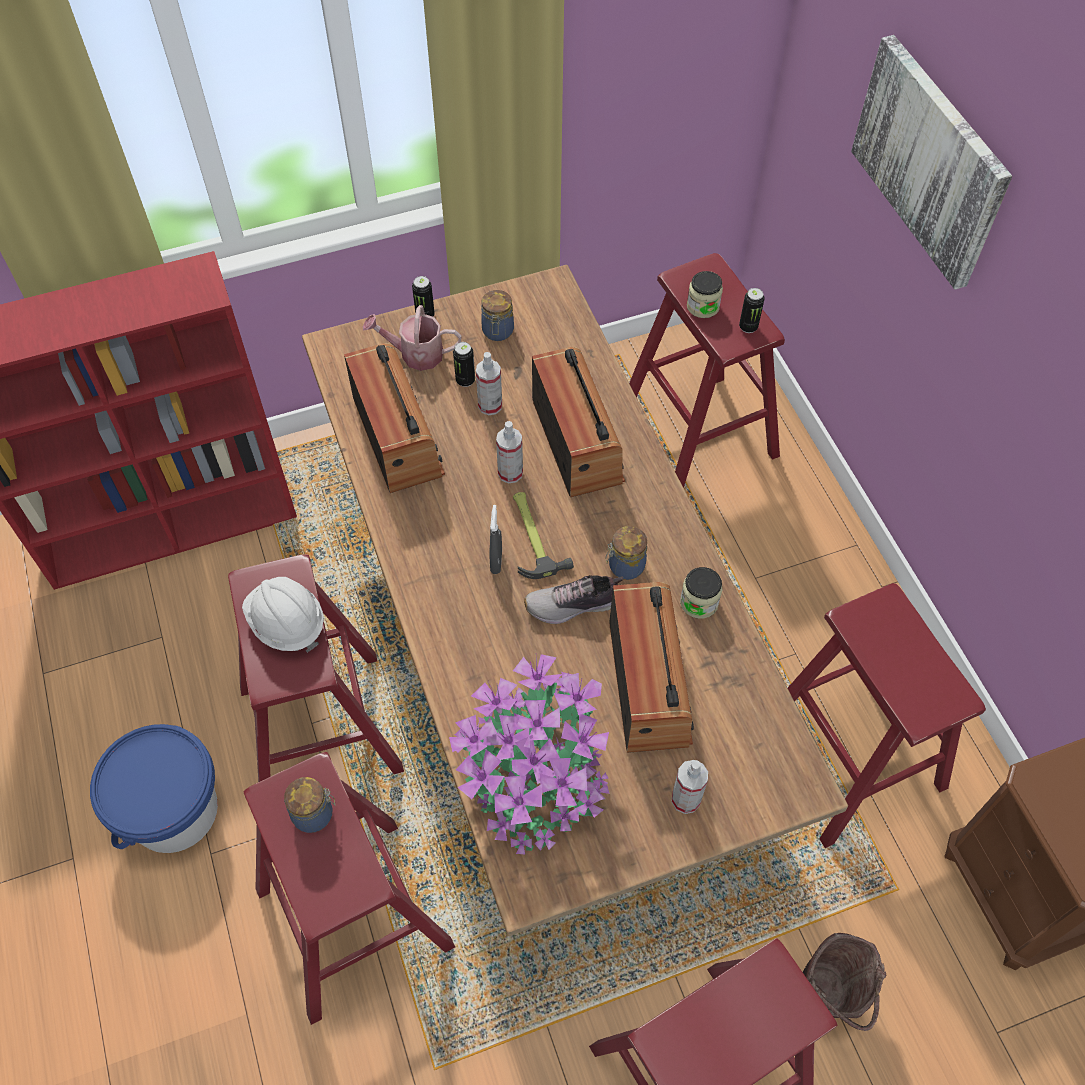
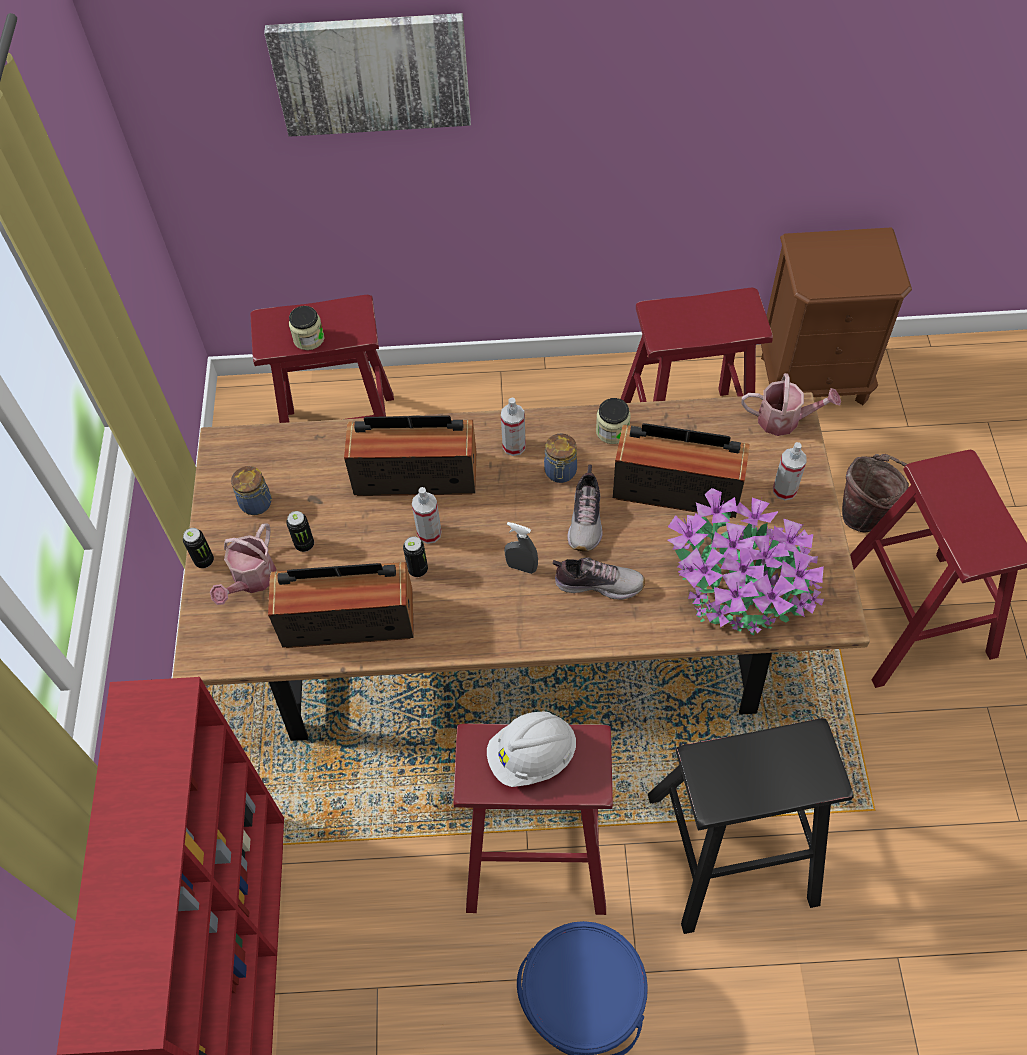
camera: 70 degrees left, 0 degrees up
red stool [244,752,455,1025] -> black stool [648,718,854,934]
jar [284,777,335,833] -> none
spray bottle [476,352,502,415] -> spray bottle moved to [501,397,526,456]
hammer [513,492,574,579] -> none
can [739,288,765,333] -> can moved to [403,536,428,577]
none -> shoe [553,557,645,600]
none -> watering can [741,373,841,436]

